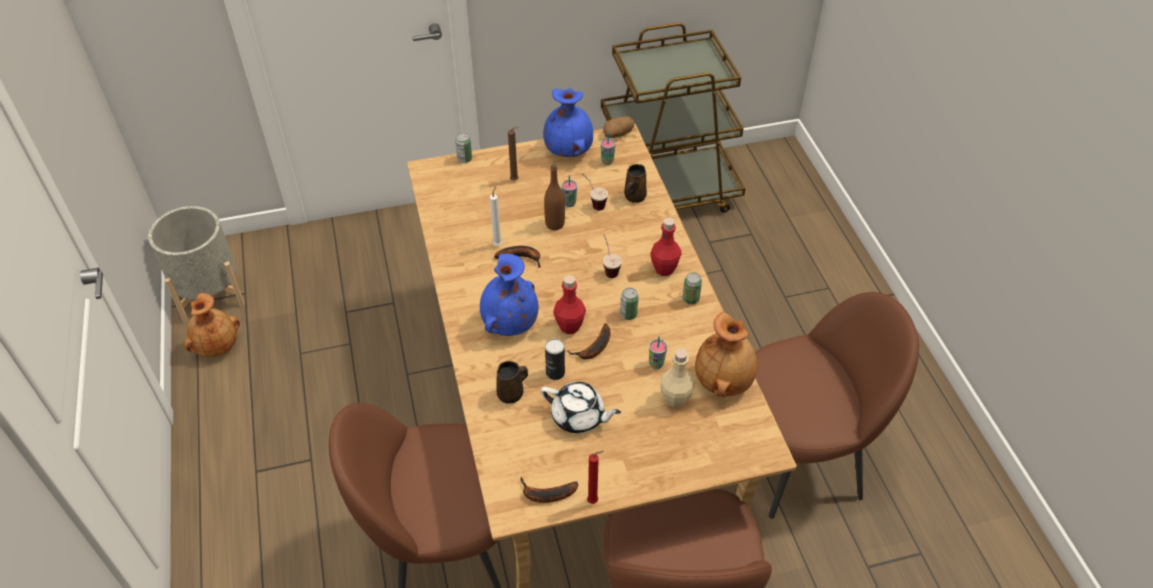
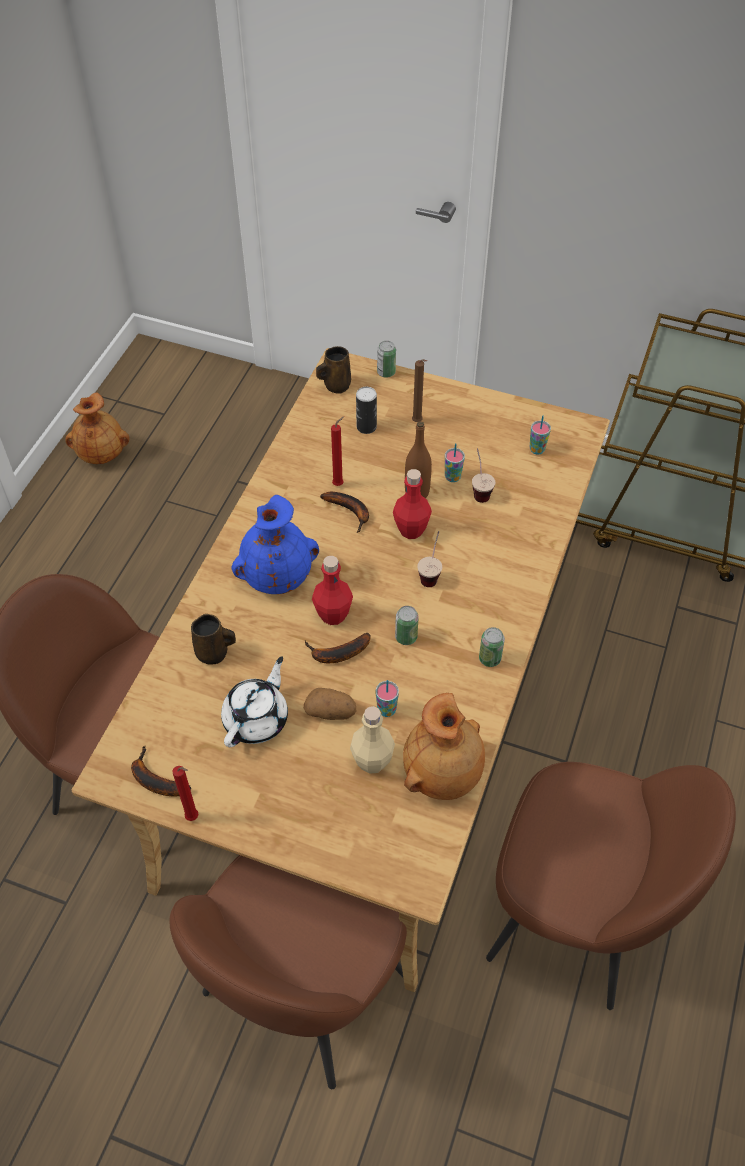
camera: 35 degrees right, 5 degrees up
grey planter [148,206,245,323] -> none
white candle [490,186,502,246] -> red candle [331,416,344,486]
white teapot [541,382,621,433] -> white teapot turned 120 degrees counterclockwise [221,657,288,747]
blue vase [543,88,593,157] -> none
can [545,339,565,380] -> can moved to [356,387,377,434]
potato [603,117,634,138] -> potato moved to [304,688,356,720]
brown mug [624,164,647,203] -> brown mug moved to [316,346,351,393]
red bottle [650,218,681,276] -> red bottle moved to [393,469,432,539]

